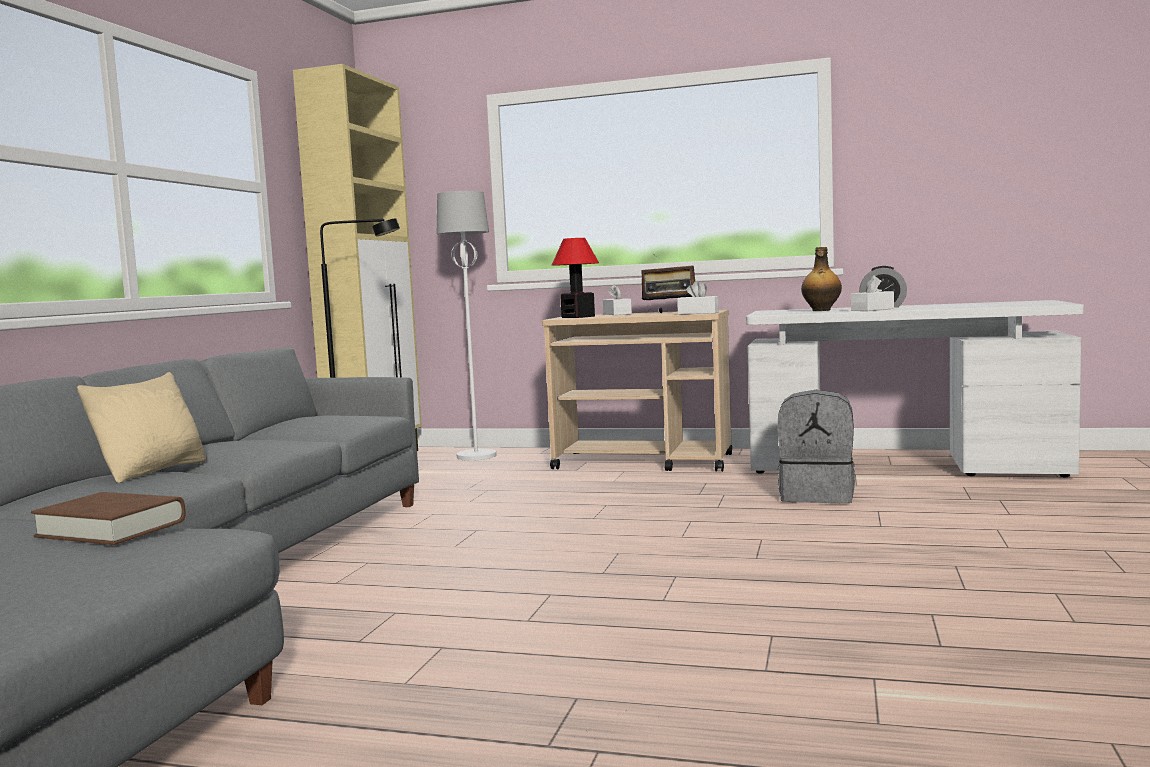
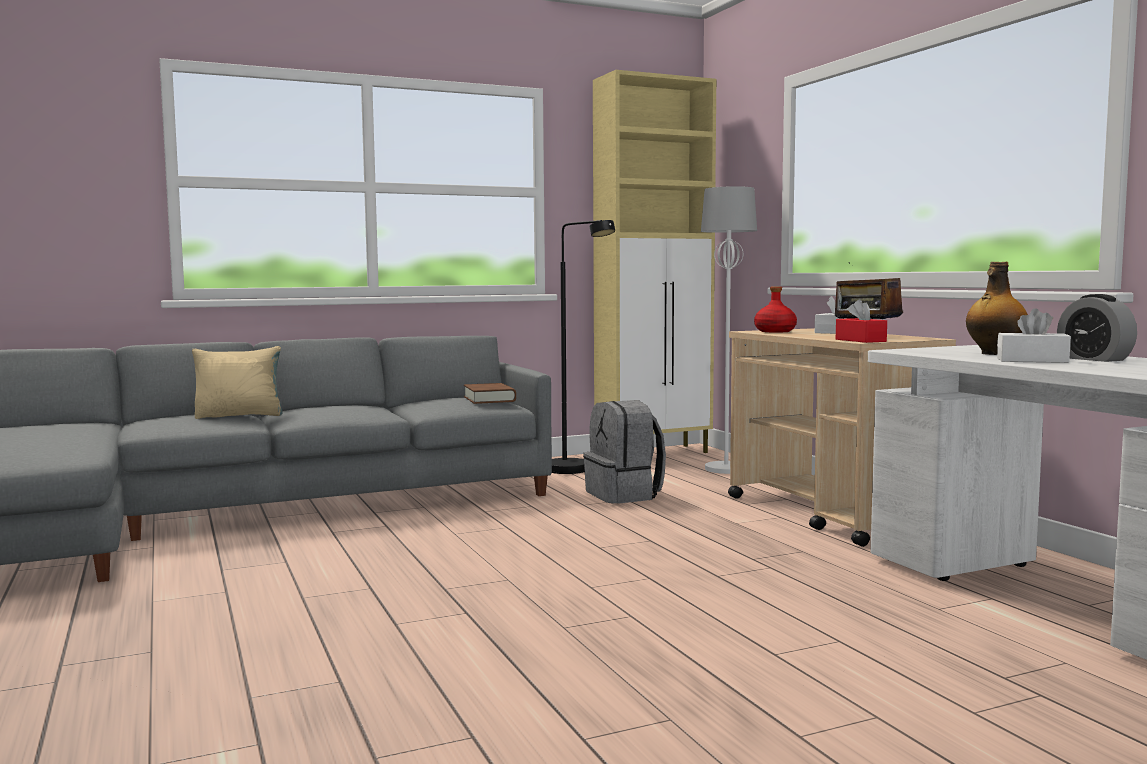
camera: 50 degrees right, 0 degrees up
brown book [31,492,186,545] -> brown book moved to [464,383,516,404]
table lamp [551,238,599,318] -> red bottle [754,286,797,333]
white tissue box [677,281,719,315] -> red tissue box [836,299,887,343]
grey backpack [778,390,855,503] -> grey backpack moved to [583,400,666,504]

